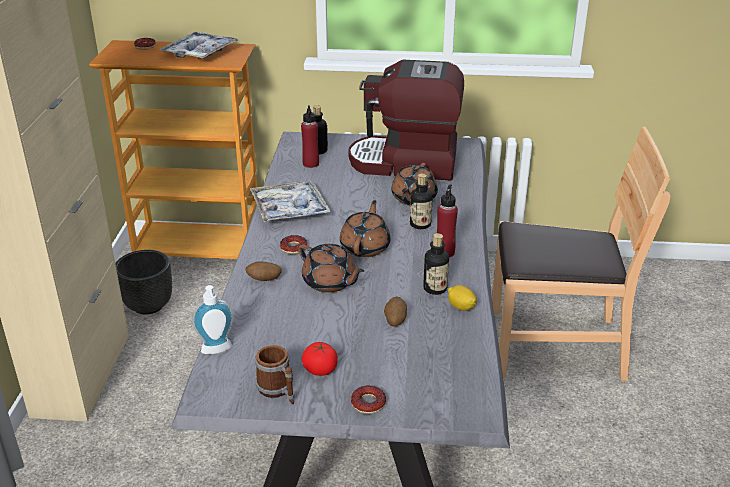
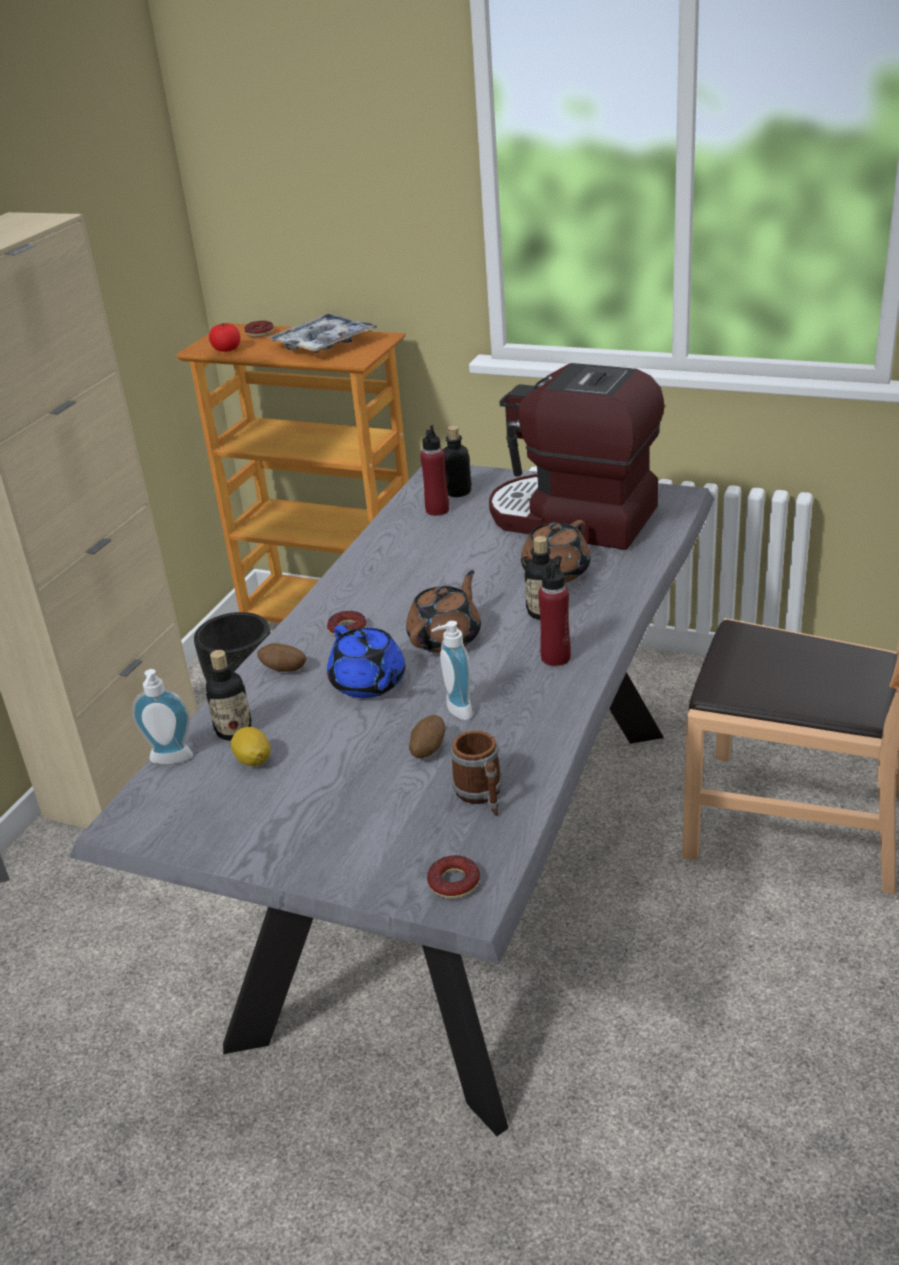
camera: 20 degrees right, 0 degrees up
tray [250,180,331,222] -> none
mug [255,345,294,404] -> mug moved to [450,730,503,816]
brown teapot [298,244,364,293] -> blue teapot [327,625,405,698]
tomato [302,342,338,376] -> tomato moved to [209,323,240,352]
donut [351,385,386,414] -> donut moved to [427,855,480,899]
bottle [423,233,449,295] -> bottle moved to [206,650,251,740]
lemon [448,285,477,311] -> lemon moved to [231,727,270,766]
none -> soap dispenser [431,621,473,720]

